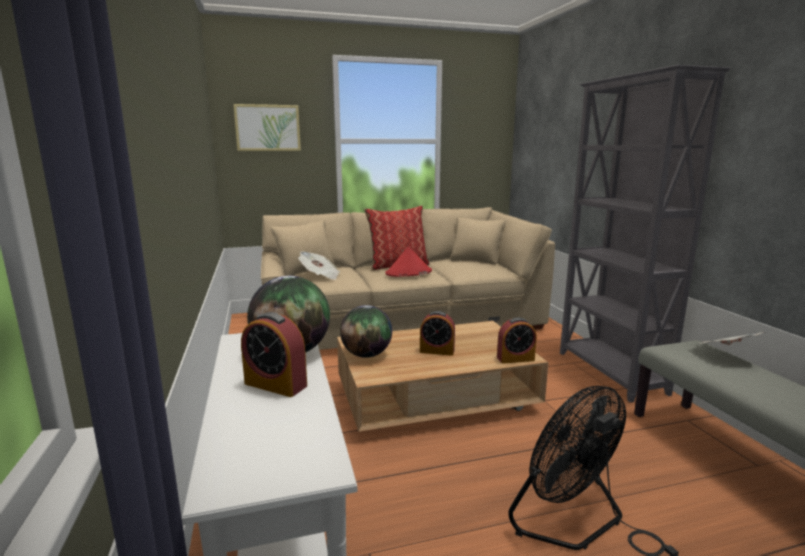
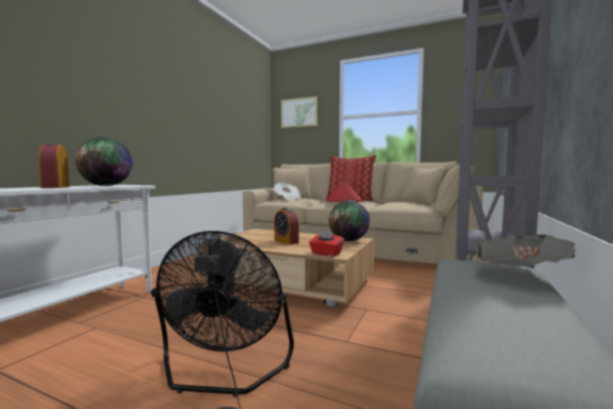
camera: 40 degrees right, 10 degrees down
globe [340,305,392,358] -> globe moved to [329,201,370,241]
alarm clock [497,317,537,364] -> red tissue box [309,230,344,257]

